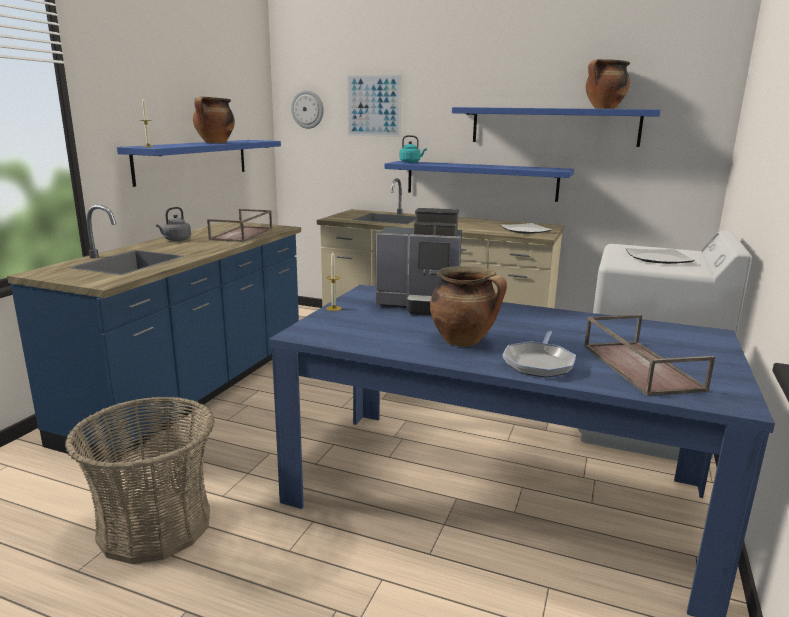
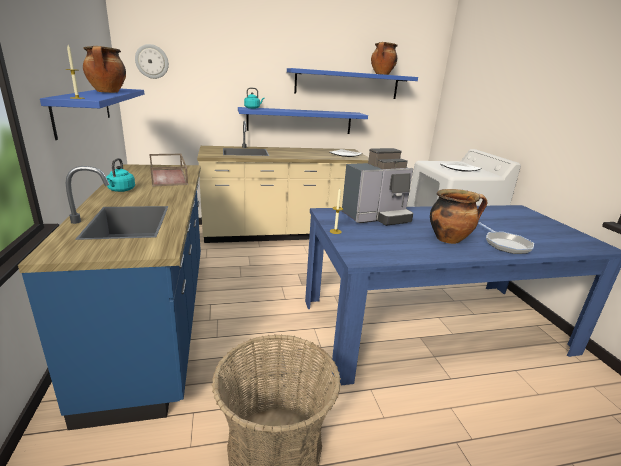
camera: 35 degrees left, 5 degrees up
grey kettle [156,207,191,241] -> turquoise kettle [106,158,135,192]
picture [347,74,402,137] -> none
brown tray [584,315,715,396] -> none

